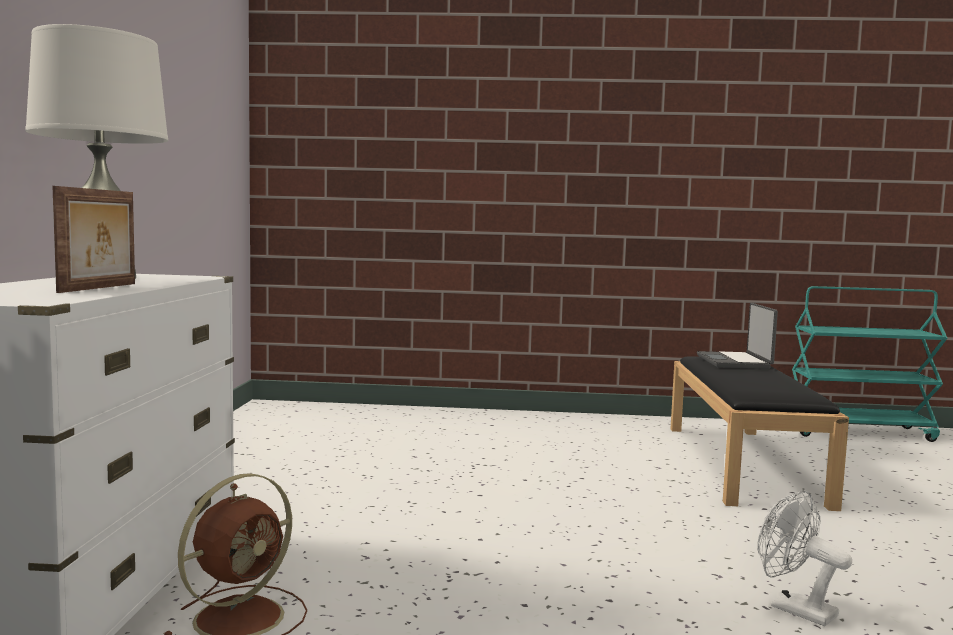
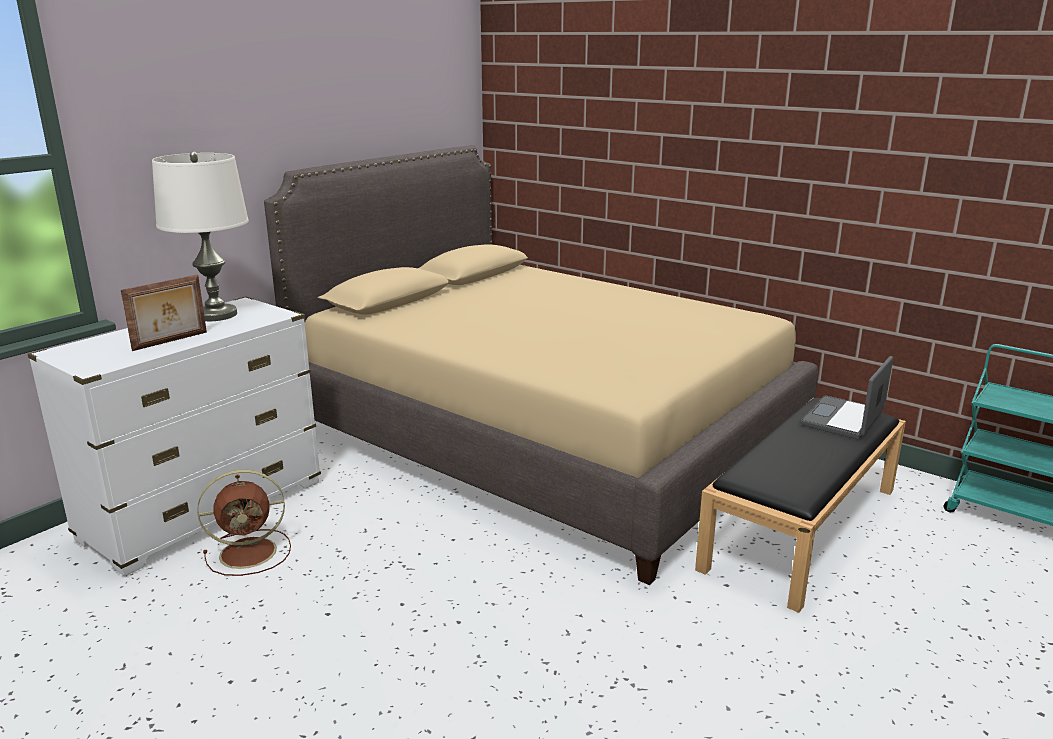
camera: 35 degrees right, 15 degrees up
white fan [757,490,852,626] -> none
none -> beige bed [264,145,818,585]

